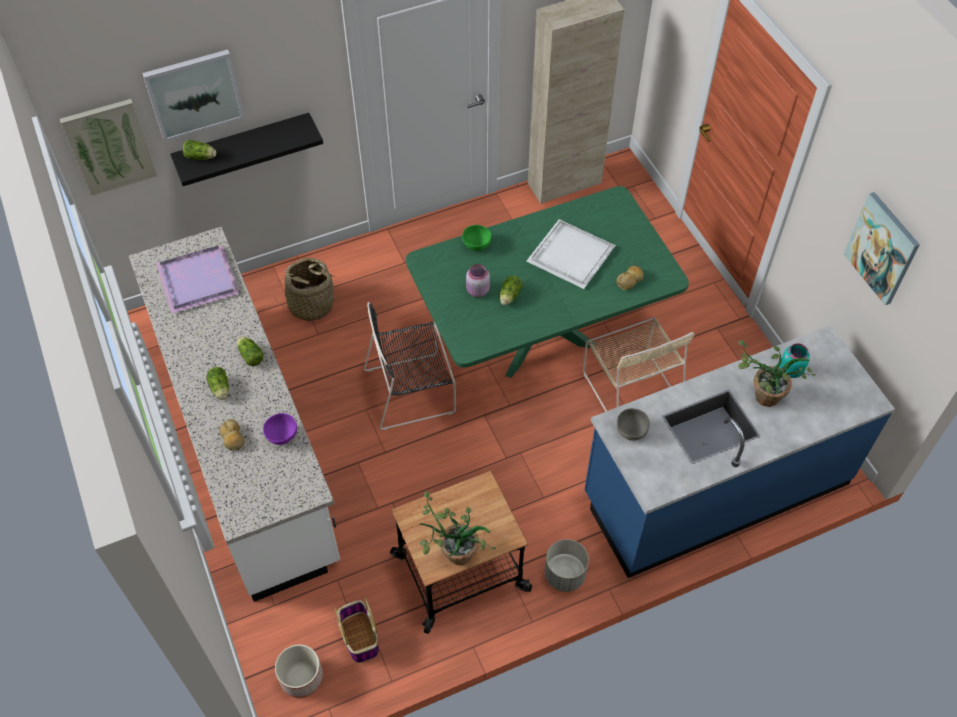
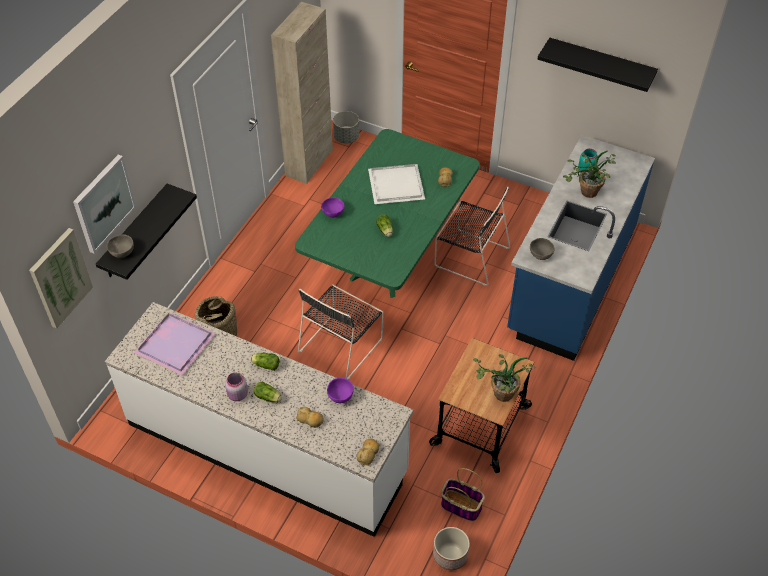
camera: 40 degrees left, 5 degrees down
lettuce [183,140,216,160] -> grey bowl [107,234,134,258]
green bowl [462,225,491,251] -> purple bowl [321,198,345,218]
pink jar [466,264,490,297] -> pink jar moved to [225,373,248,401]
grey planter [545,539,589,592] -> grey planter moved to [333,111,359,143]
beige chair [583,317,694,412] -> black chair [434,187,510,286]
picture [844,192,920,305] -> black shelf [537,38,658,92]
none -> bread [357,439,379,466]

